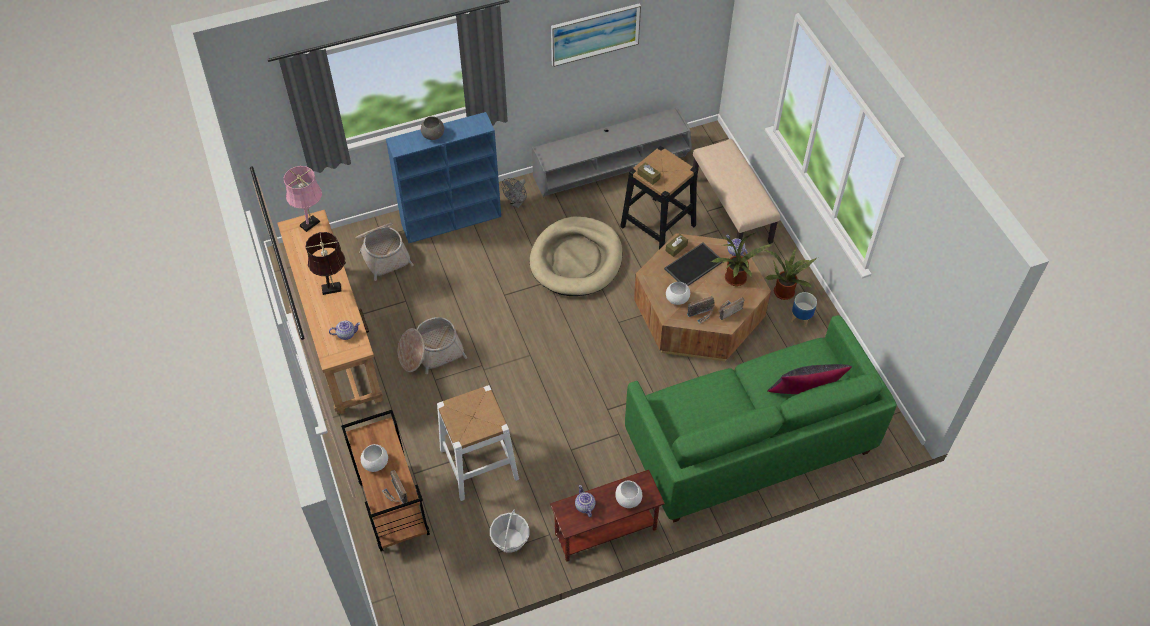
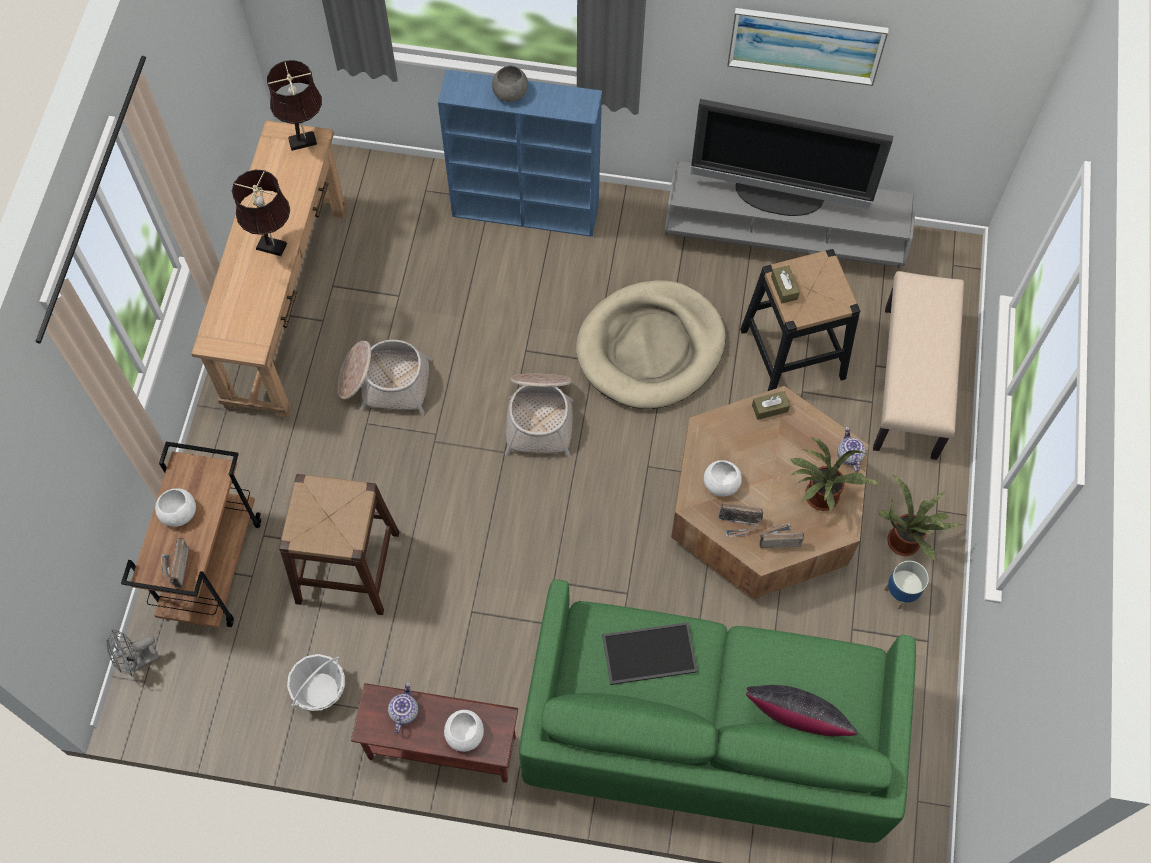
camera: 30 degrees right, 10 degrees up
pink table lamp [284,166,322,232] -> brown table lamp [267,60,322,151]
teapot [329,321,360,340] -> none
basket [356,223,414,281] -> basket moved to [505,374,573,458]
white stool [437,385,519,501] -> brown stool [279,474,399,615]
grey fan [502,178,527,208] -> grey fan moved to [107,629,159,676]
tray [664,243,723,286] -> tray moved to [602,622,698,685]
none -> television [690,99,893,216]

